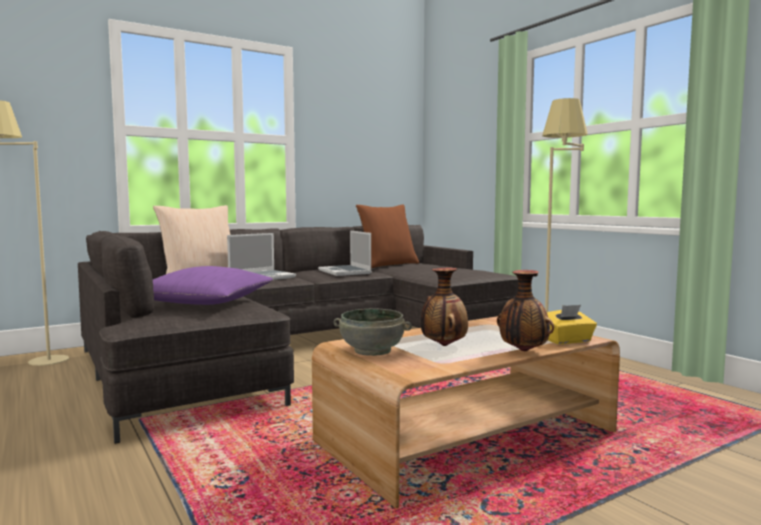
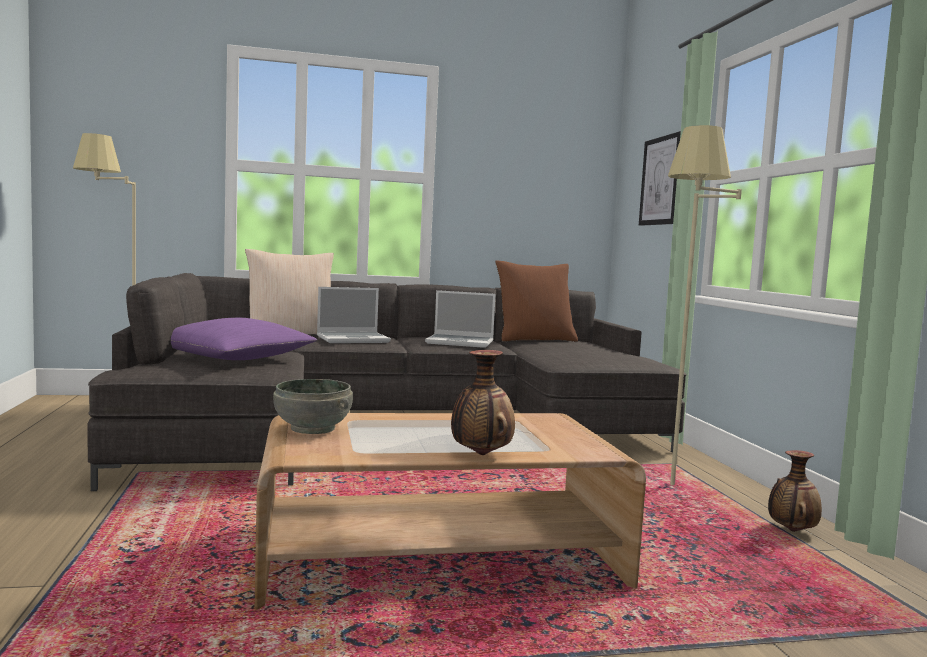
camera: 20 degrees right, 0 degrees up
laptop [318,230,372,276] -> laptop turned 75 degrees counterclockwise [425,290,496,348]
vase [421,268,468,346] -> vase moved to [768,450,822,532]
yellow tissue box [547,305,597,344] -> none
none -> picture [639,131,681,226]

